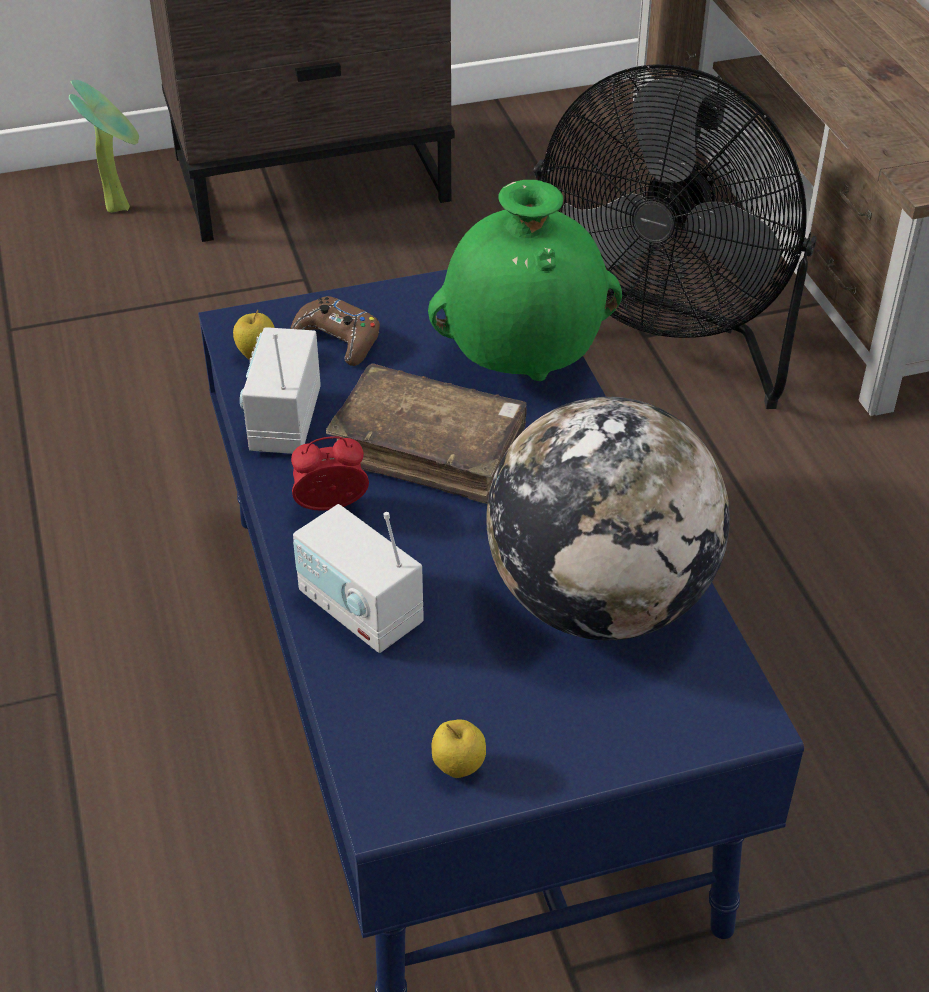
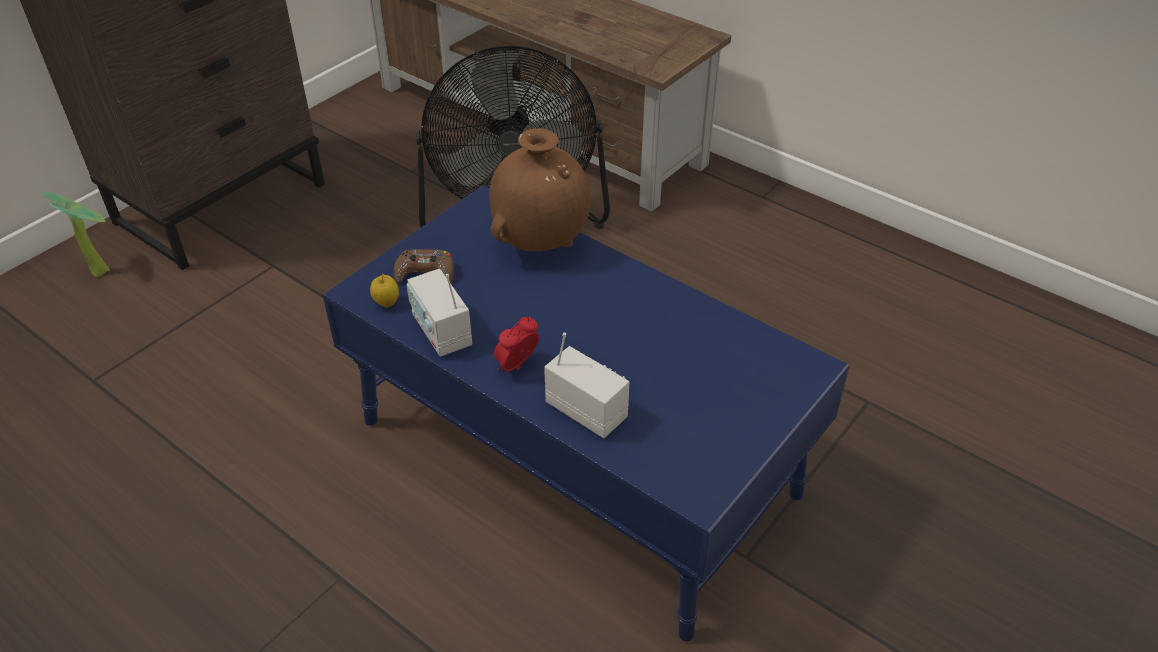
camera: 35 degrees left, 0 degrees up
radio [293,504,424,653] -> radio turned 150 degrees counterclockwise [544,332,630,438]
brown book [326,363,527,504] -> none
green vase [428,180,622,381] -> brown vase [489,128,591,251]
apple [432,719,486,778] -> none
globe [486,397,730,640] -> none

